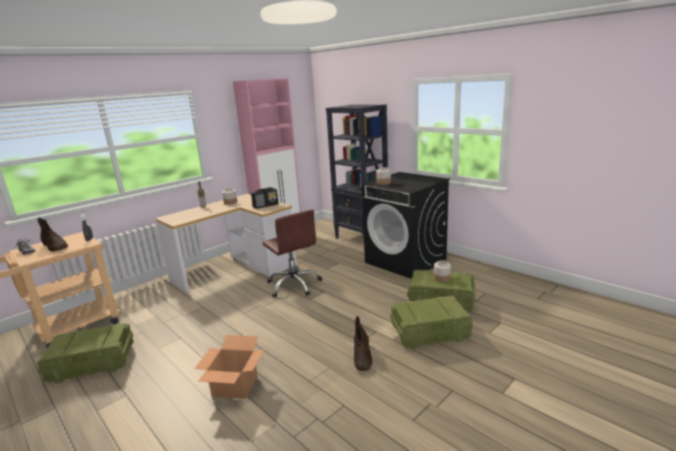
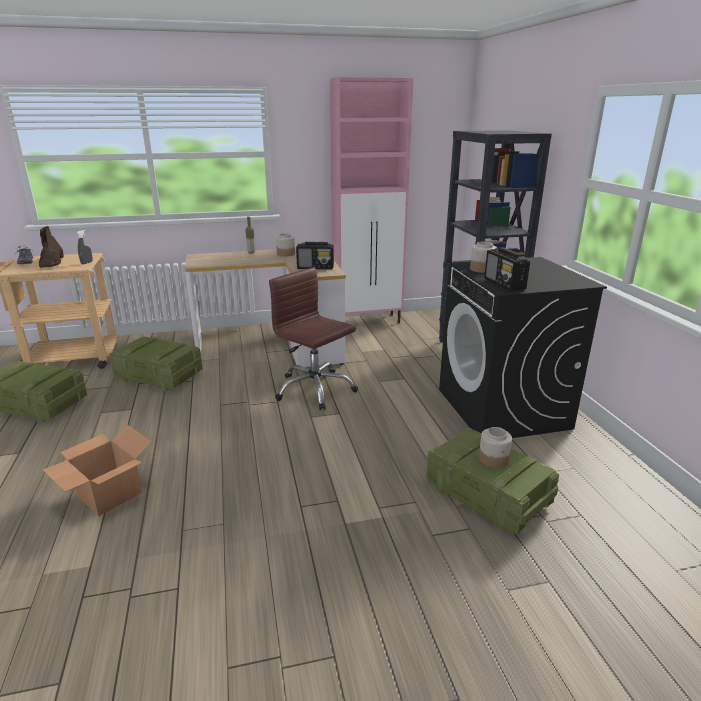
camera: 30 degrees right, 5 degrees up
brown office chair [263,210,322,297] -> brown office chair turned 135 degrees clockwise [269,267,358,410]
brown boot [354,316,373,371] -> none
crate [390,296,473,349] -> crate moved to [109,336,203,391]
none -> radio [484,248,530,291]

